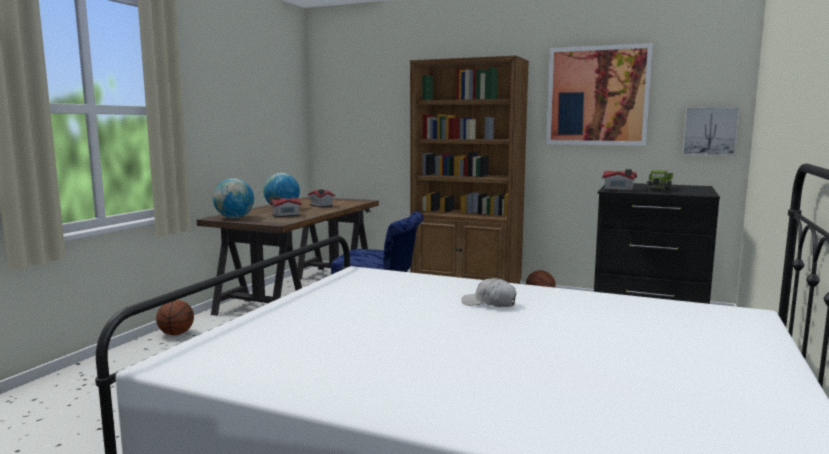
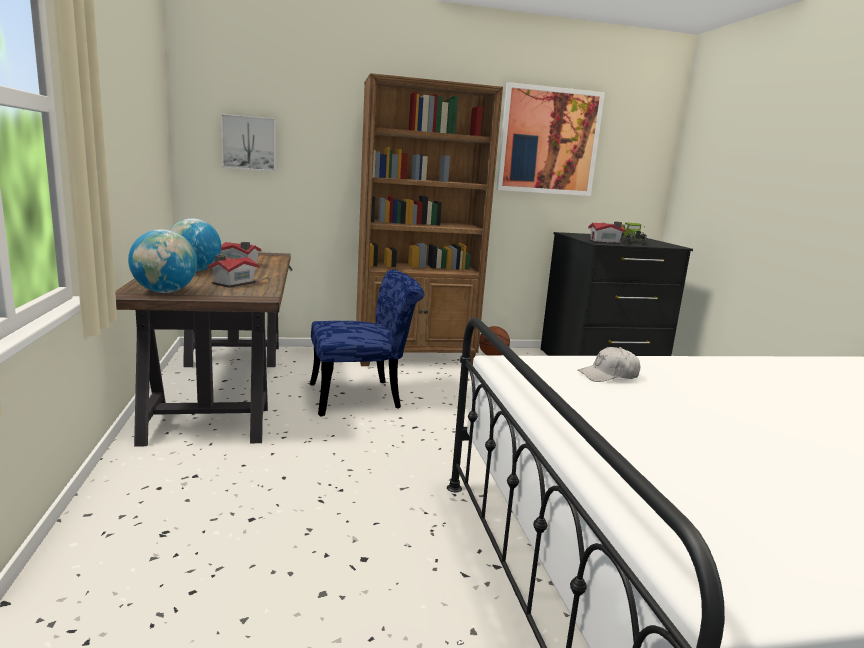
camera: 35 degrees left, 5 degrees up
basketball [156,300,194,335] -> none
white cap [462,278,516,307] -> white cap moved to [578,347,640,382]
picture [683,107,740,156] -> picture moved to [221,114,276,171]

